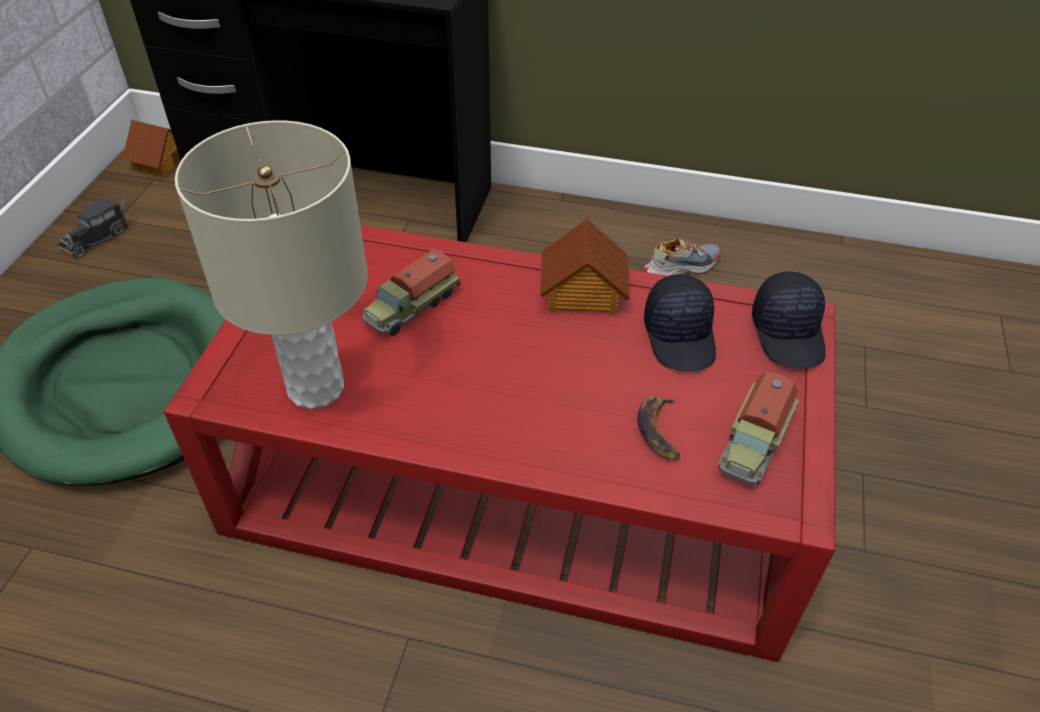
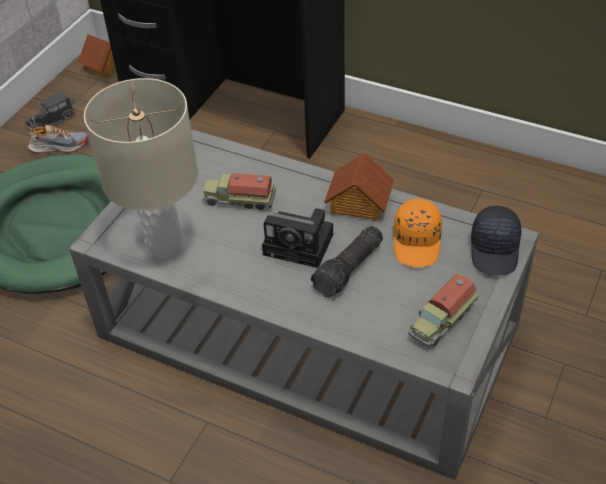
camera: 15 degrees right, 0 degrees up
red coffee table [164,225,835,662] -> grey coffee table [69,129,539,480]
toy truck [362,249,460,336] -> toy truck turned 45 degrees clockwise [203,173,276,210]
banana [637,396,680,460] -> none
shoe [644,239,720,276] -> shoe moved to [28,125,88,153]
black cap [644,274,716,371] -> orange cap [394,199,442,267]
none -> camera [262,208,333,268]
none -> flashlight [311,226,383,298]

